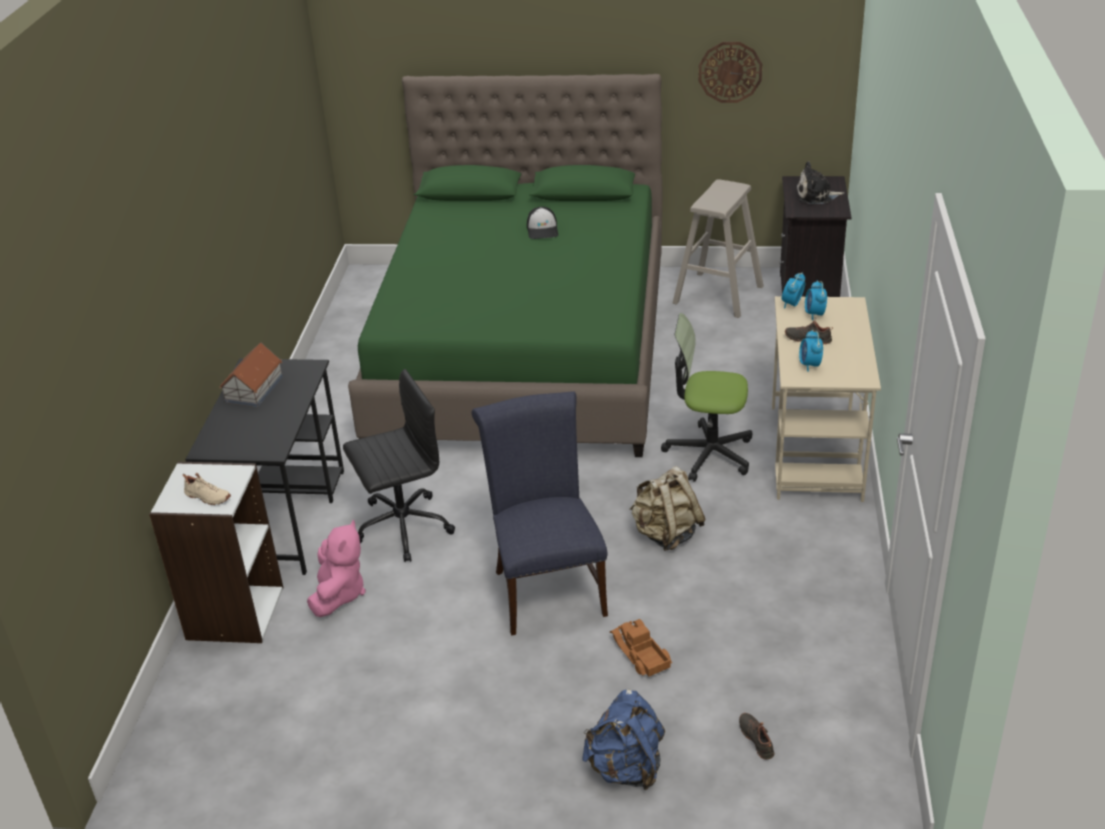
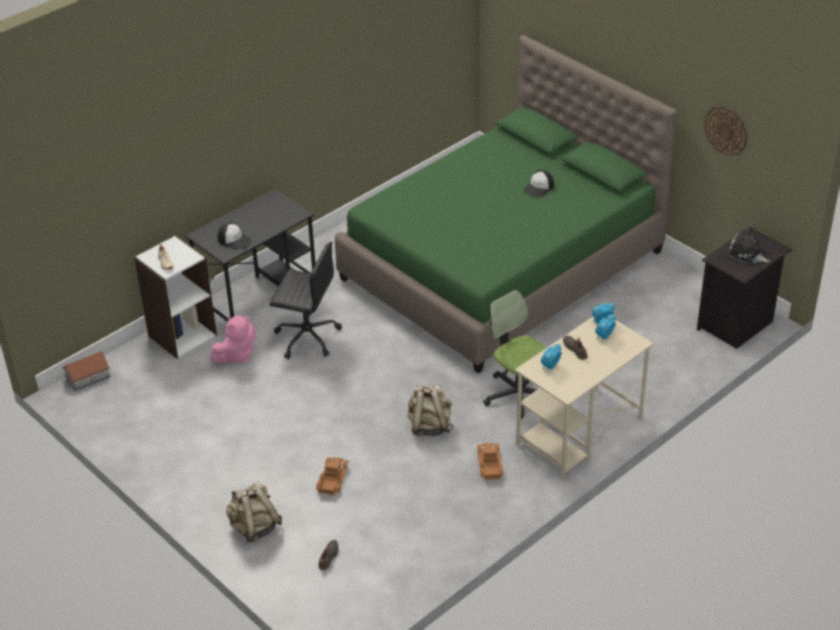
camera: 40 degrees right, 5 degrees up
toy house [219,342,283,407] -> toy house moved to [63,351,110,391]
blue chair [472,391,608,635] -> none
blue backpack [583,689,665,790] -> beige backpack [226,481,282,543]
beige stool [672,179,764,318] -> none
none -> cap [218,222,252,250]
none -> toy truck [477,443,504,480]

